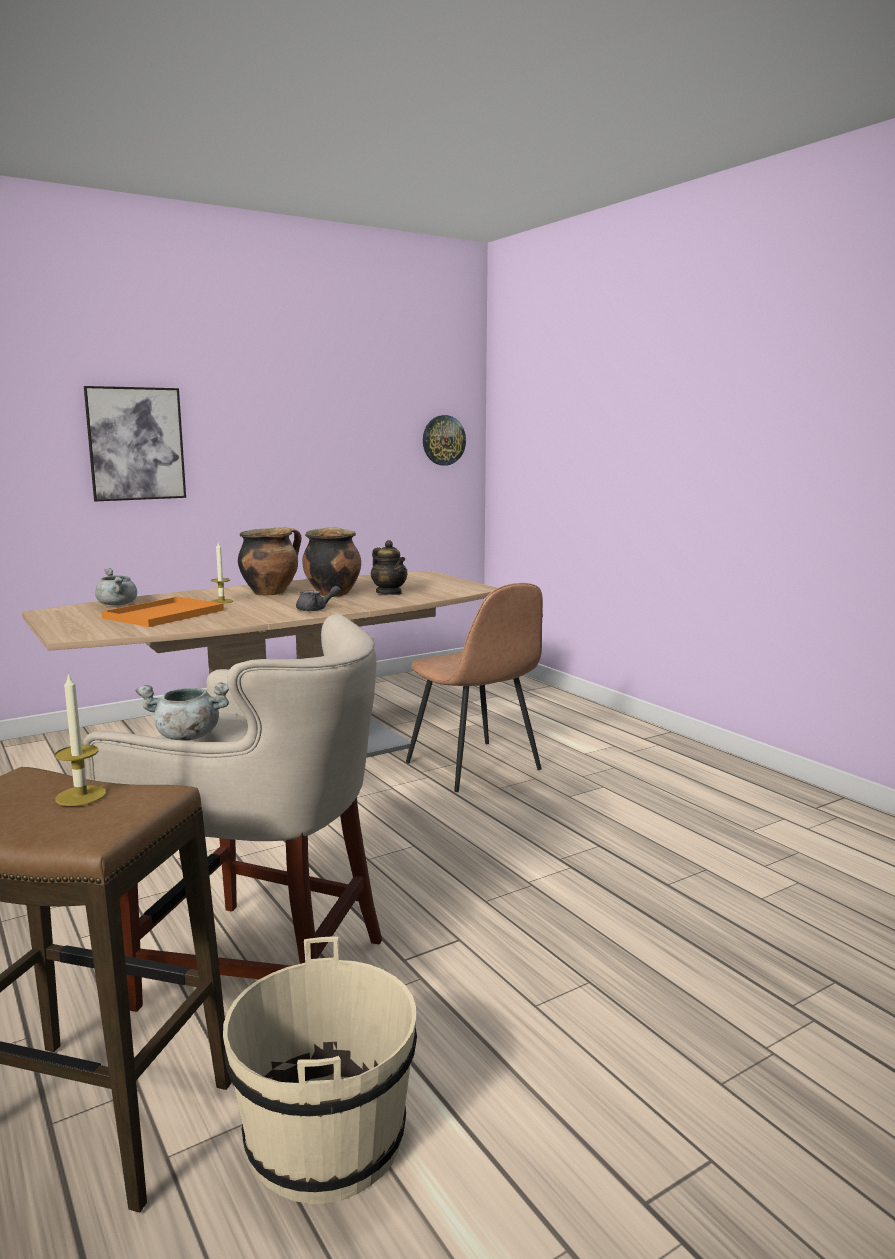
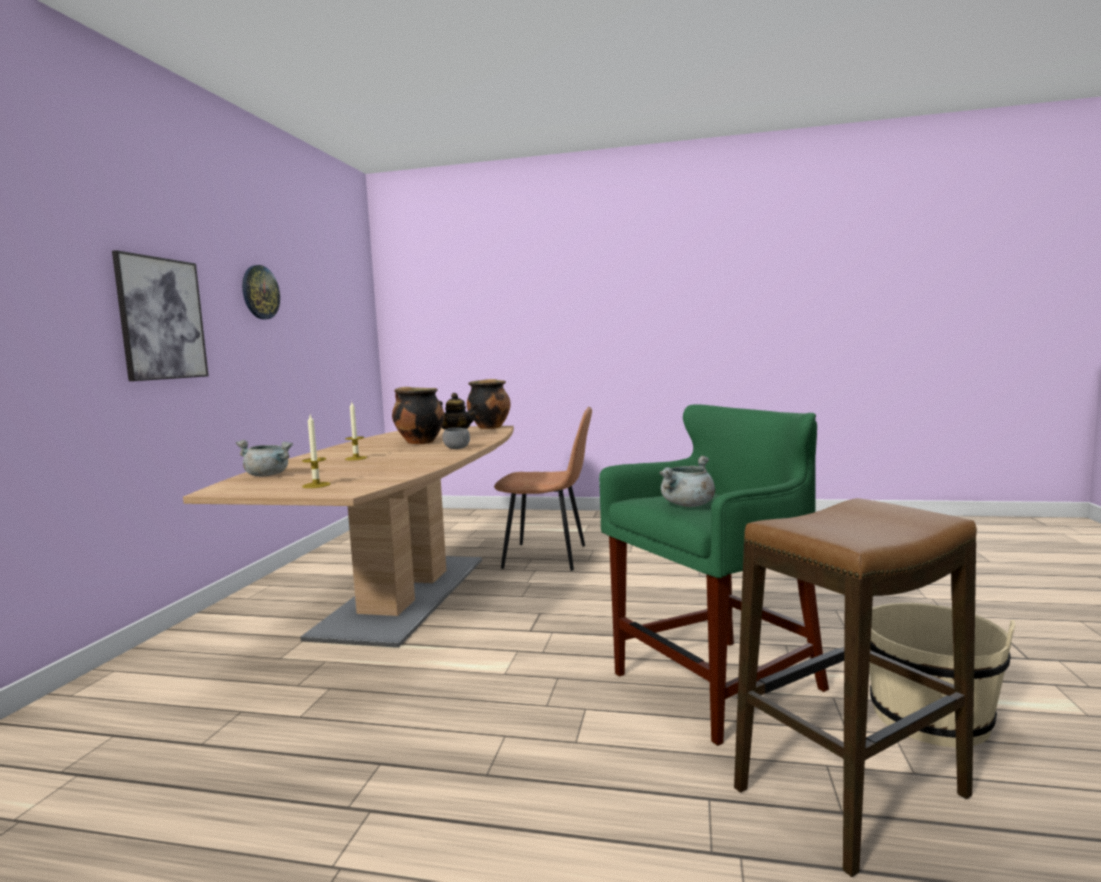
camera: 45 degrees left, 5 degrees down
candle [55,672,106,806] -> candle moved to [302,415,331,488]
beige stool [83,614,382,1012] -> green stool [599,404,829,746]
orange tray [102,596,224,627] -> none
cooking pot [238,528,301,596] -> cooking pot moved to [467,379,511,429]
grey teapot [296,586,341,611] -> grey bowl [443,428,470,449]
wall clock [423,415,466,466] -> wall clock moved to [242,265,280,319]

